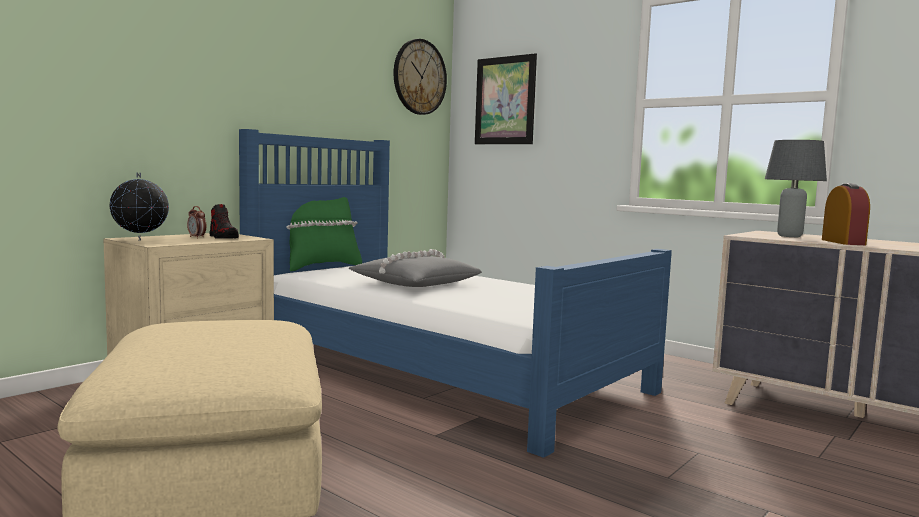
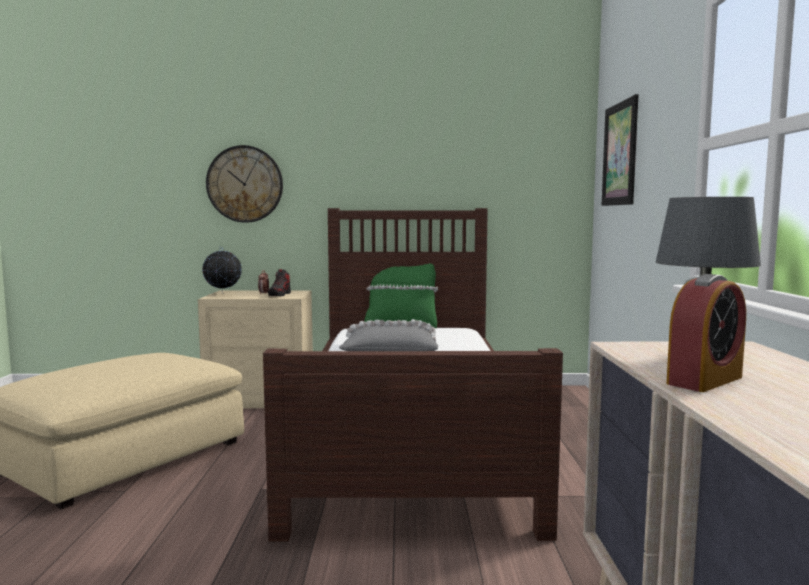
camera: 50 degrees right, 0 degrees up
blue bed [239,129,672,458] -> brown bed [263,208,563,542]
wall clock [394,39,447,115] -> wall clock moved to [206,145,283,223]

